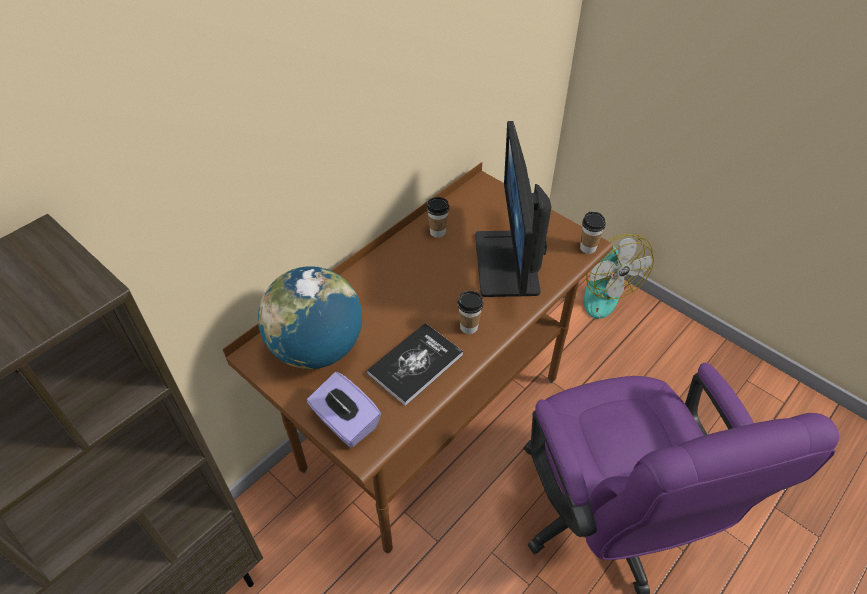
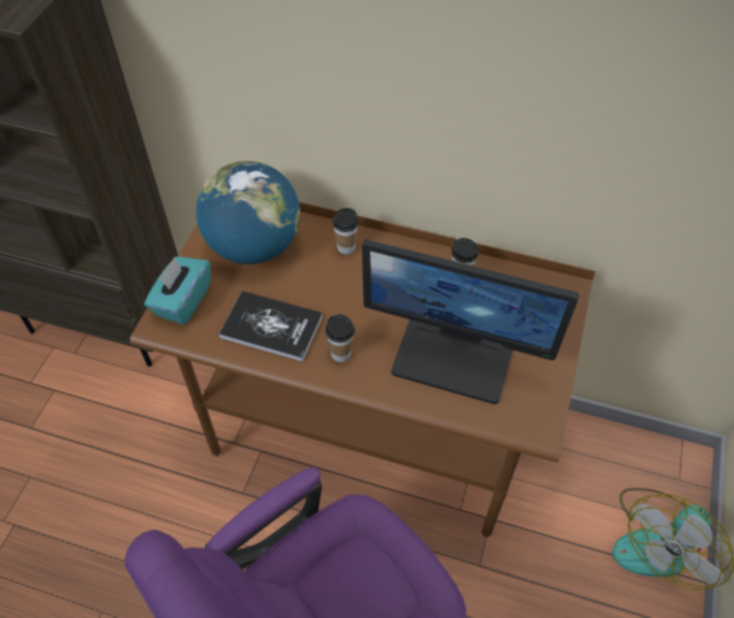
camera: 65 degrees right, 5 degrees up
purple tissue box [307,372,381,448] -> turquoise tissue box [144,257,211,325]
monitor [475,121,551,297] -> monitor turned 135 degrees counterclockwise [362,239,579,404]
cup [580,211,606,254] -> cup moved to [332,208,359,254]

